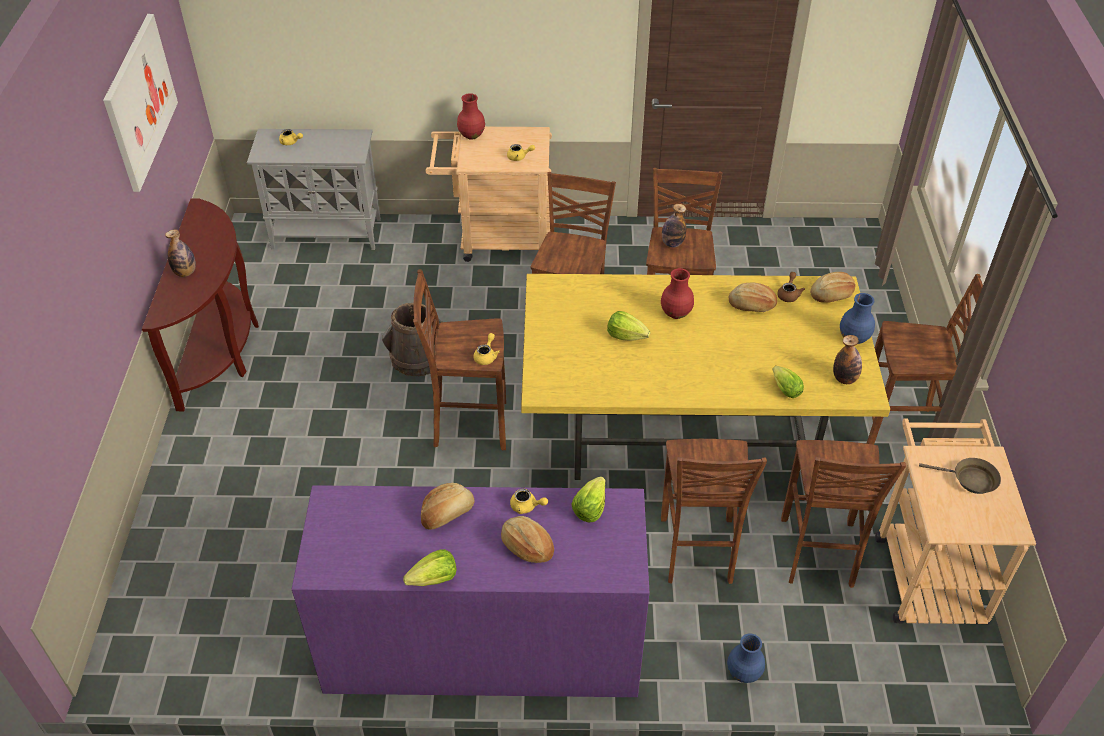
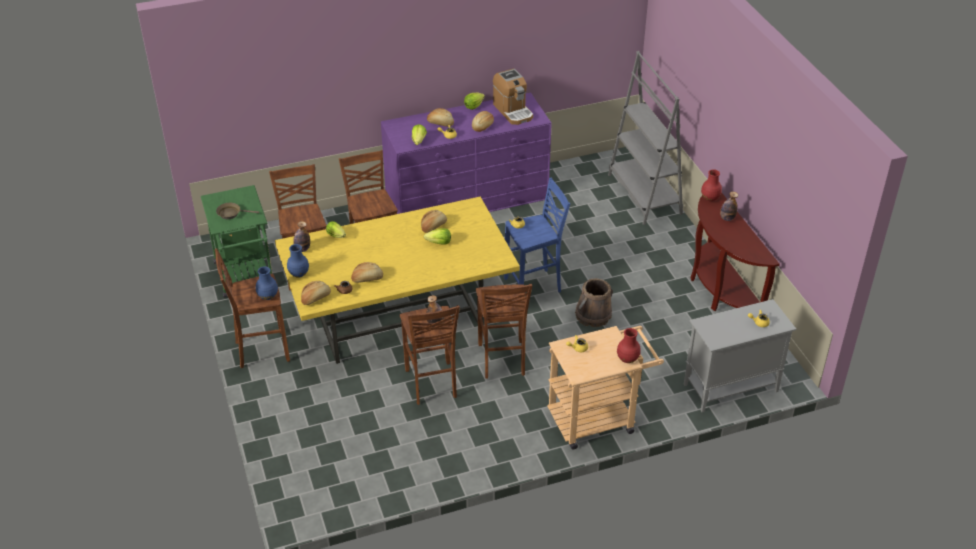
camera: 160 degrees right, 5 degrees down
picture [103,14,178,192] -> none
brown stool [413,269,506,450] -> blue stool [504,178,570,292]
red vase [661,268,694,319] -> red vase moved to [701,169,722,201]
blue vase [727,633,765,683] -> blue vase moved to [256,266,278,300]
beige cart [875,418,1036,624] -> green cart [201,185,272,298]
none -> bread [421,210,447,233]
none -> coffee machine [493,69,533,125]
none -> grey bookcase [608,51,683,225]

